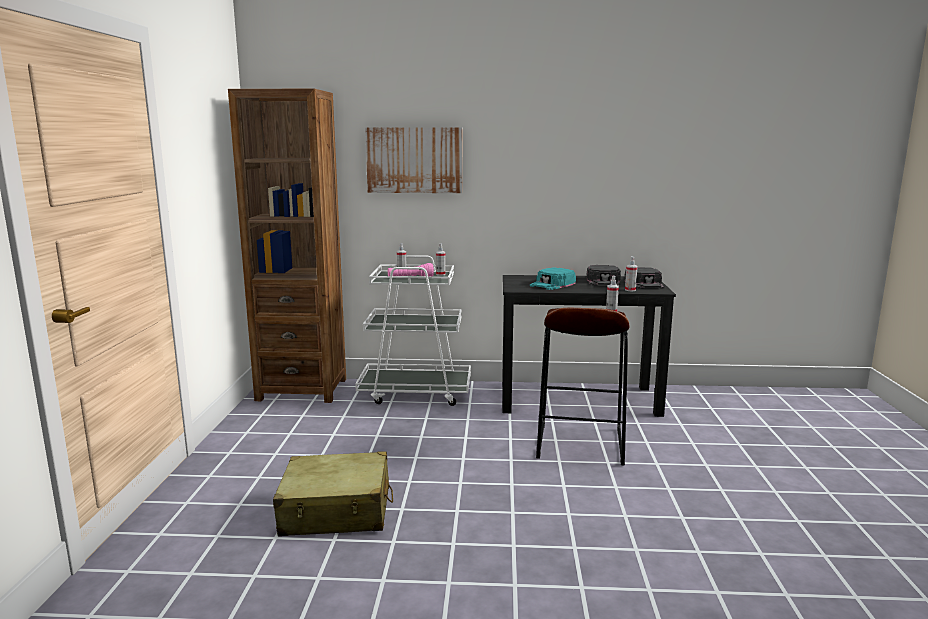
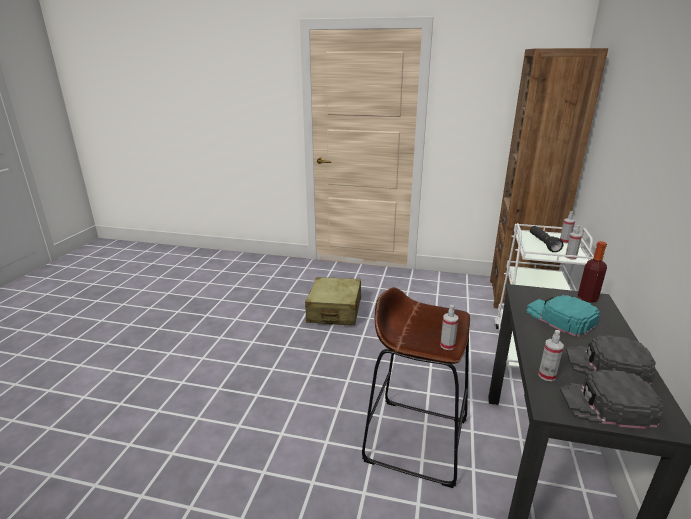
camera: 100 degrees right, 10 degrees up
picture [365,127,462,193] -> none
pink flashlight [388,263,434,277] -> black flashlight [530,226,564,252]
none -> bottle [578,241,607,302]

